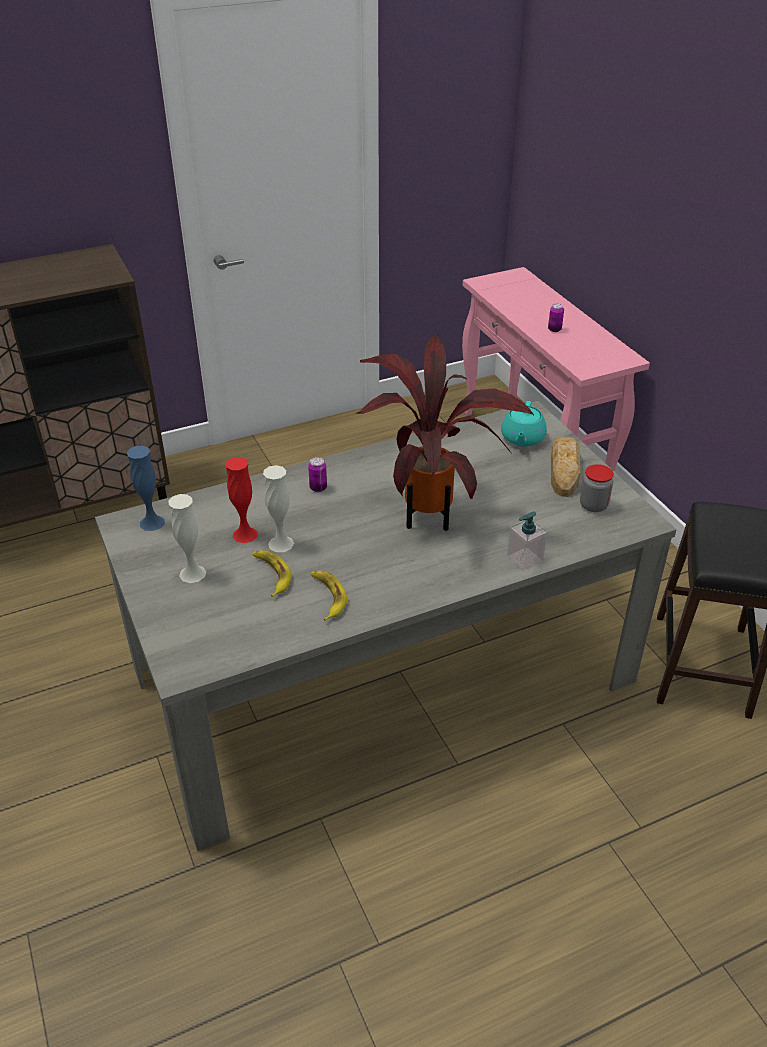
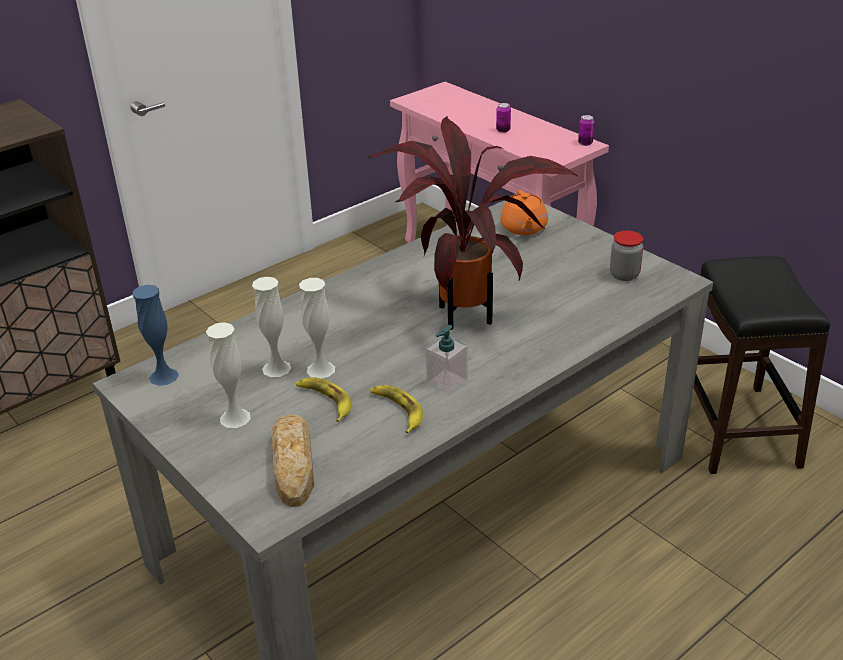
camera: 15 degrees left, 5 degrees down
red vase [225,457,258,543] -> white vase [252,277,291,377]
can [308,457,327,492] -> can moved to [578,115,594,146]
turquoise teapot [501,401,547,447] -> orange teapot [500,190,548,235]
soap dispenser [507,511,547,571] -> soap dispenser moved to [426,325,468,394]
bread [551,437,580,497] -> bread moved to [272,414,315,507]

